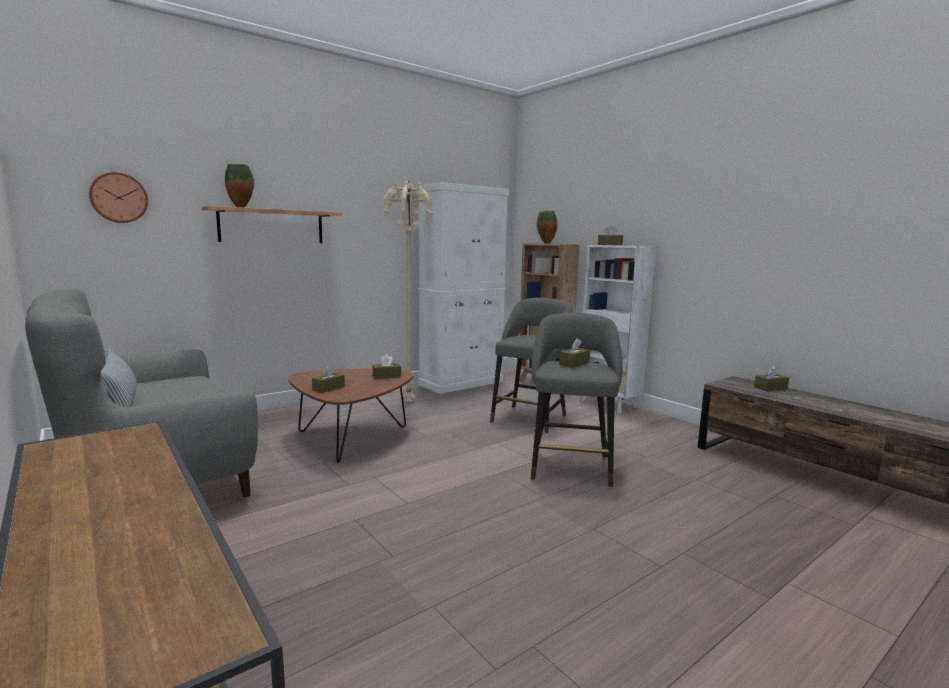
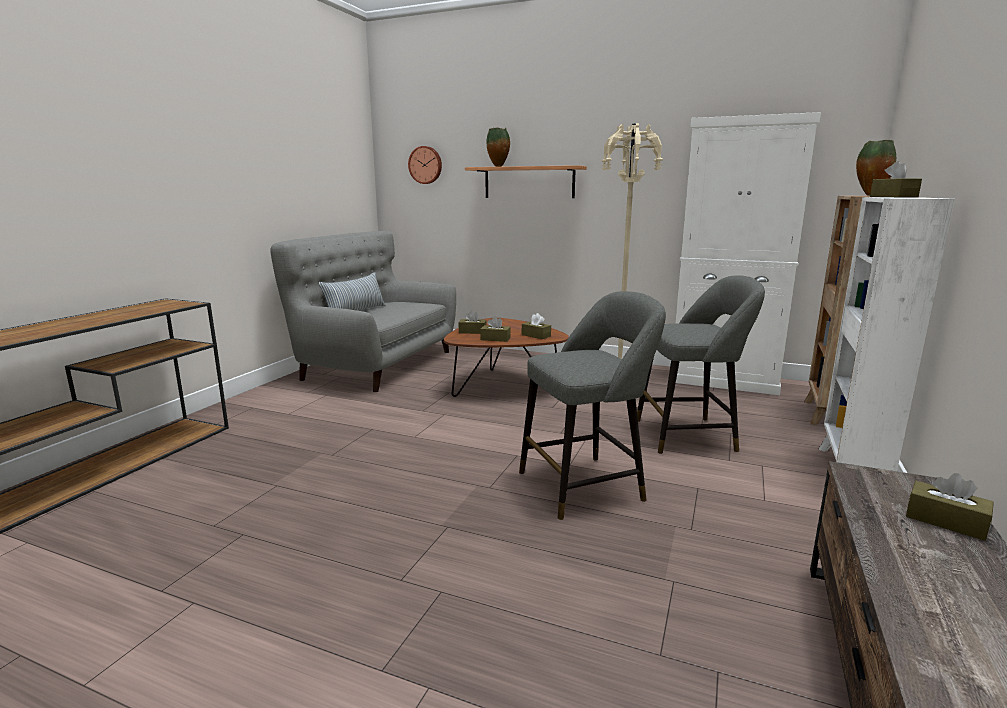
camera: 60 degrees right, 5 degrees up
brown tissue box [559,338,590,368] -> brown tissue box moved to [480,316,511,342]

